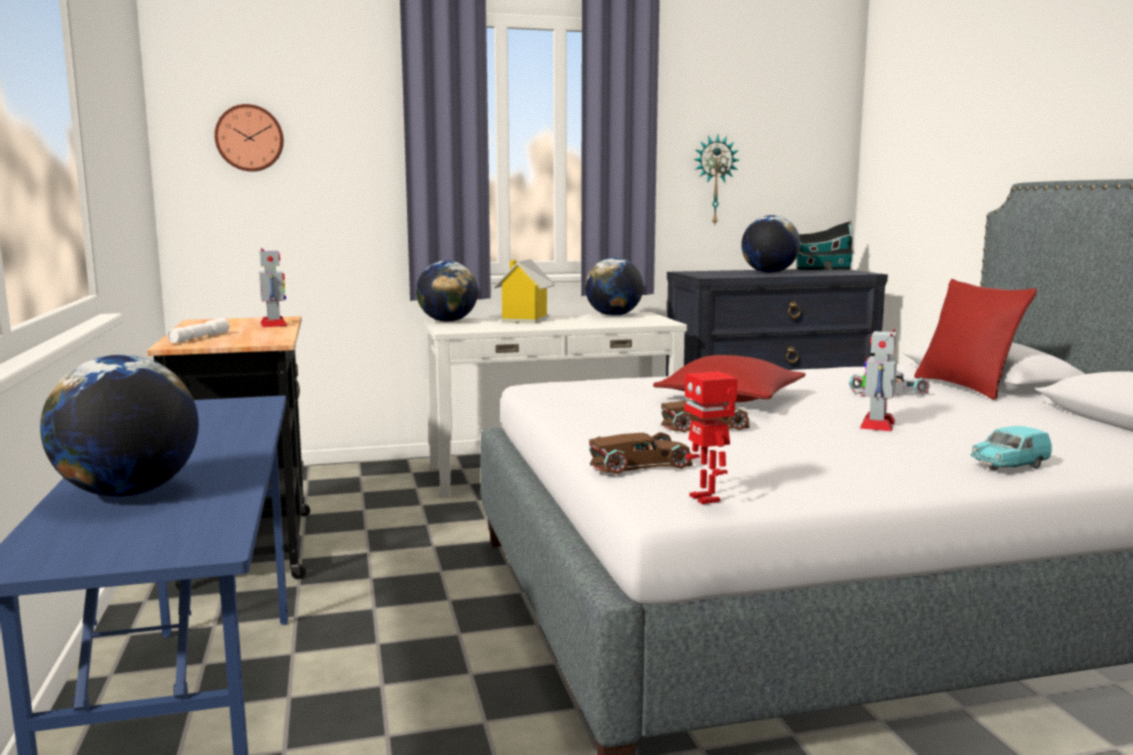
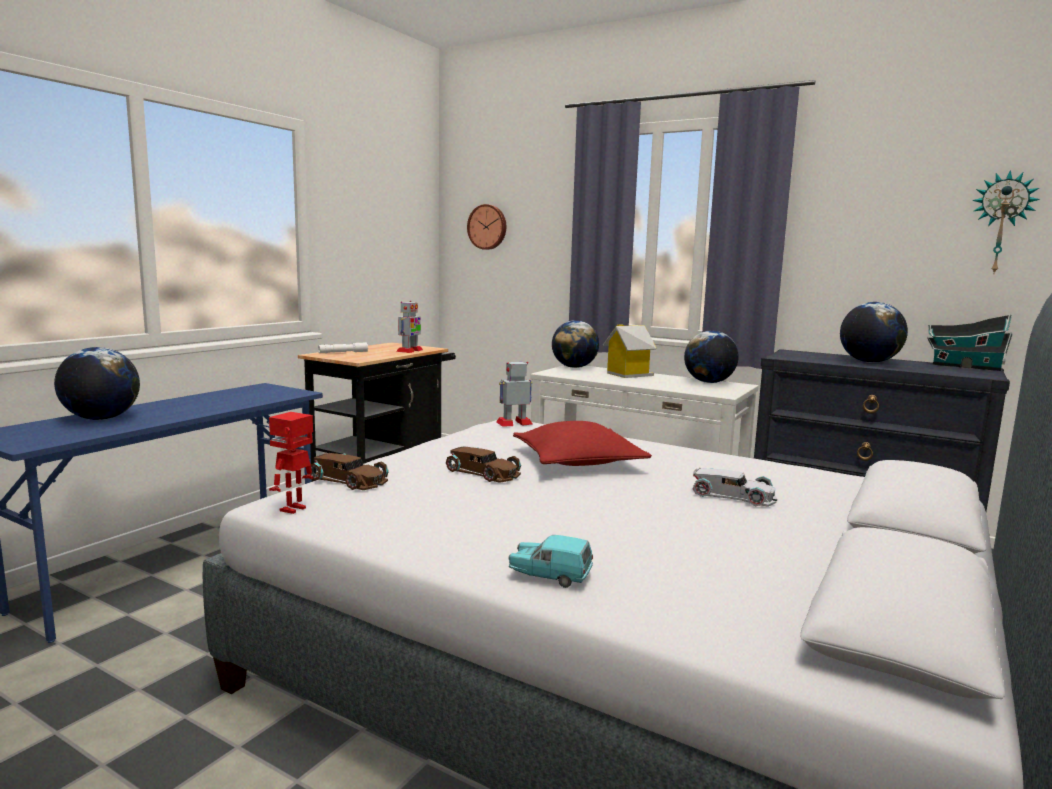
camera: 45 degrees right, 0 degrees up
wall clock [693,135,739,226] -> wall clock moved to [972,170,1040,275]
toy robot [860,329,897,431] -> toy robot moved to [496,362,533,427]
red pillow [914,279,1037,400] -> none

